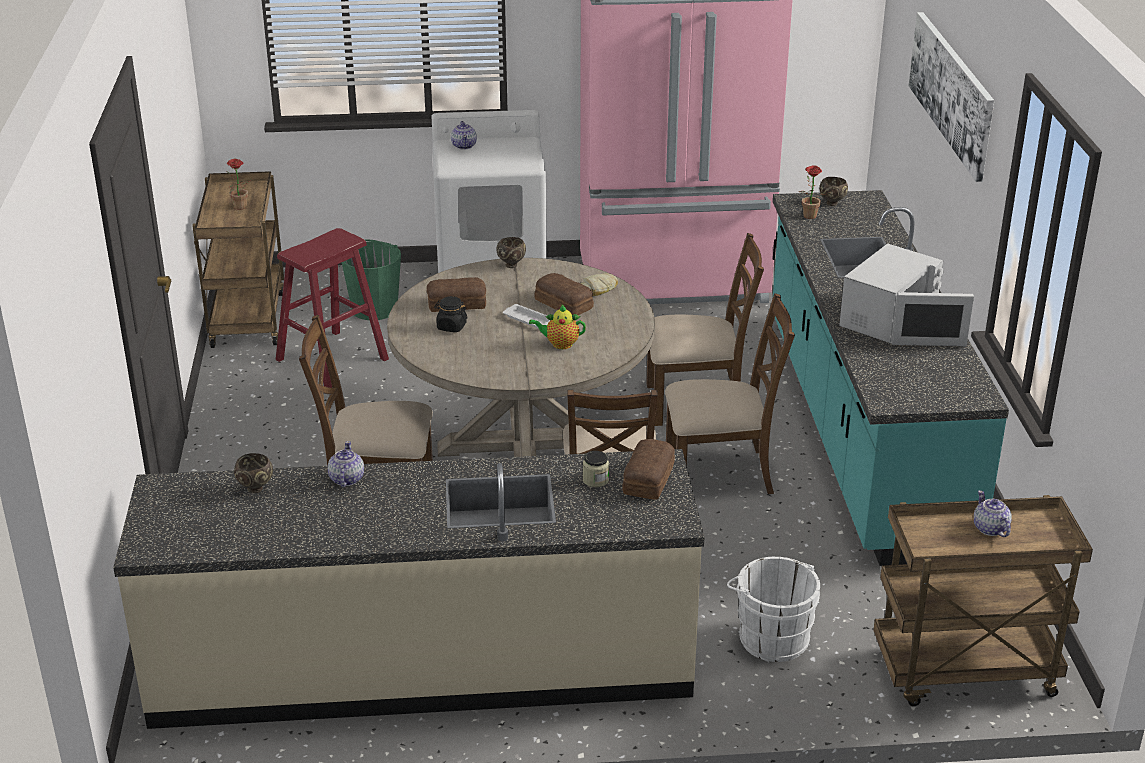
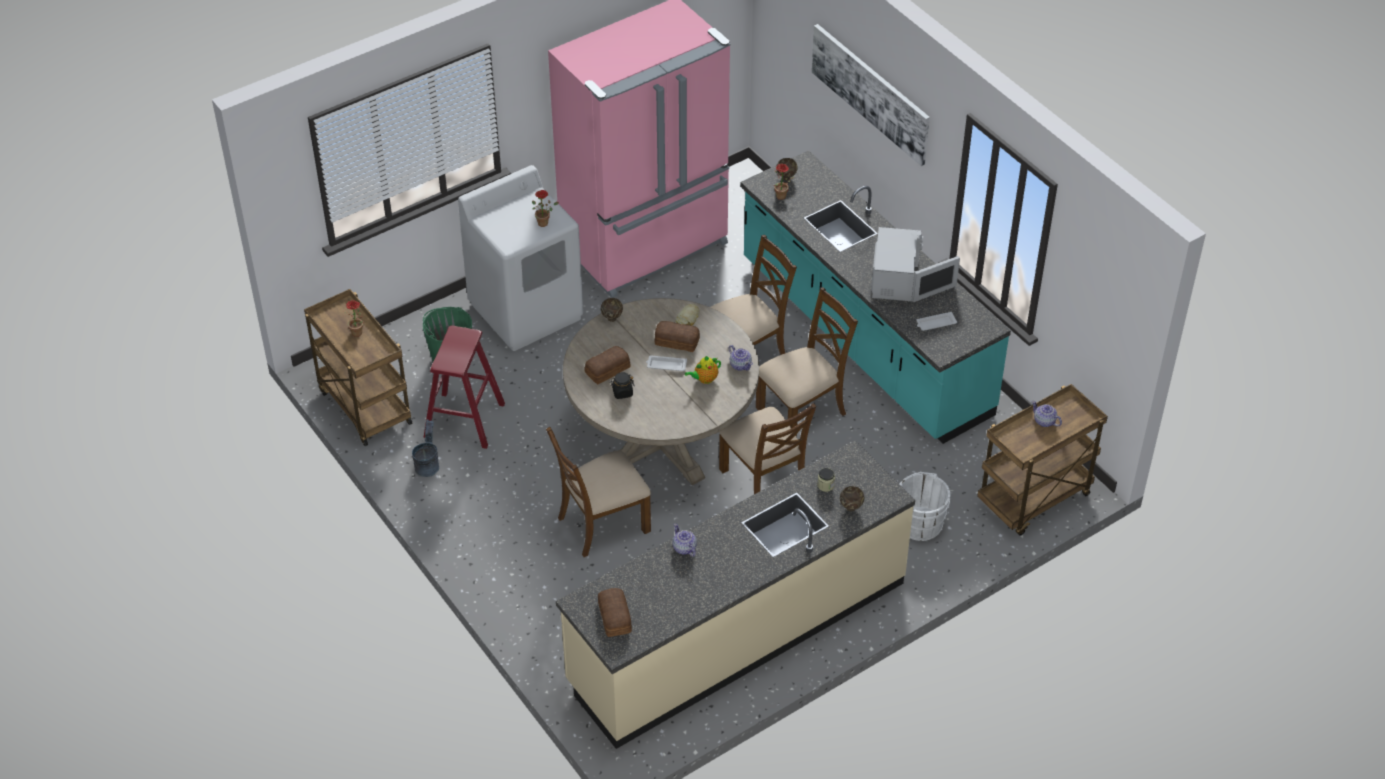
camera: 30 degrees left, 15 degrees up
brown bowl [234,453,273,493] -> brown bowl moved to [840,486,865,511]
teapot [451,121,477,150] -> teapot moved to [729,345,753,371]
bread [622,439,675,499] -> bread moved to [598,588,632,637]
none -> grey bucket [412,419,439,477]
none -> potted plant [532,190,559,227]
none -> white tray [916,312,957,331]

